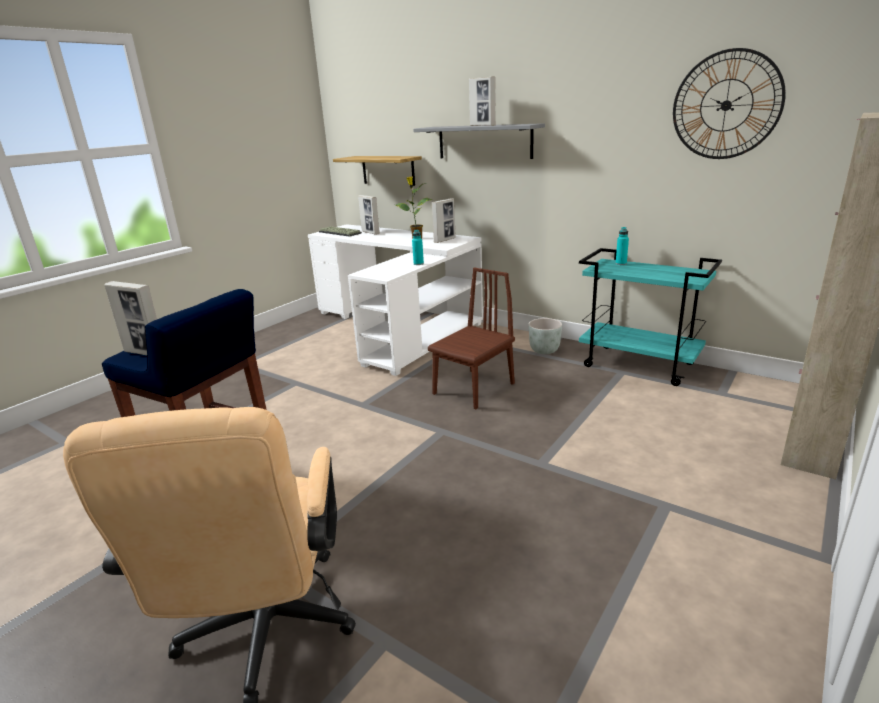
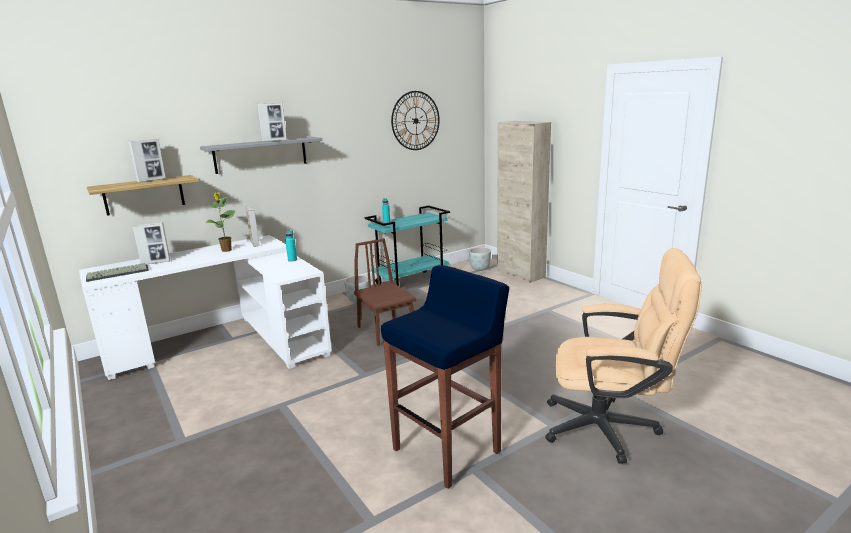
camera: 70 degrees left, 5 degrees down
picture frame [104,281,157,355] -> picture frame moved to [128,139,166,183]
none -> grey planter [469,247,491,271]

